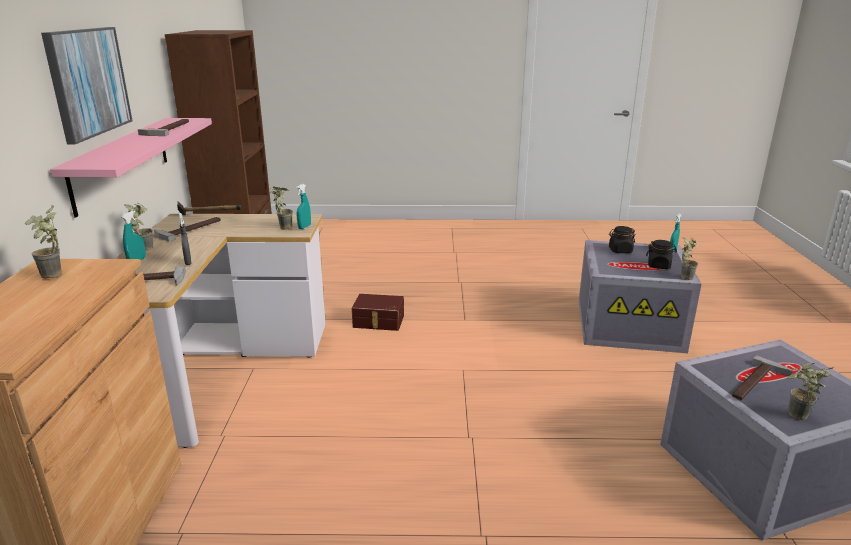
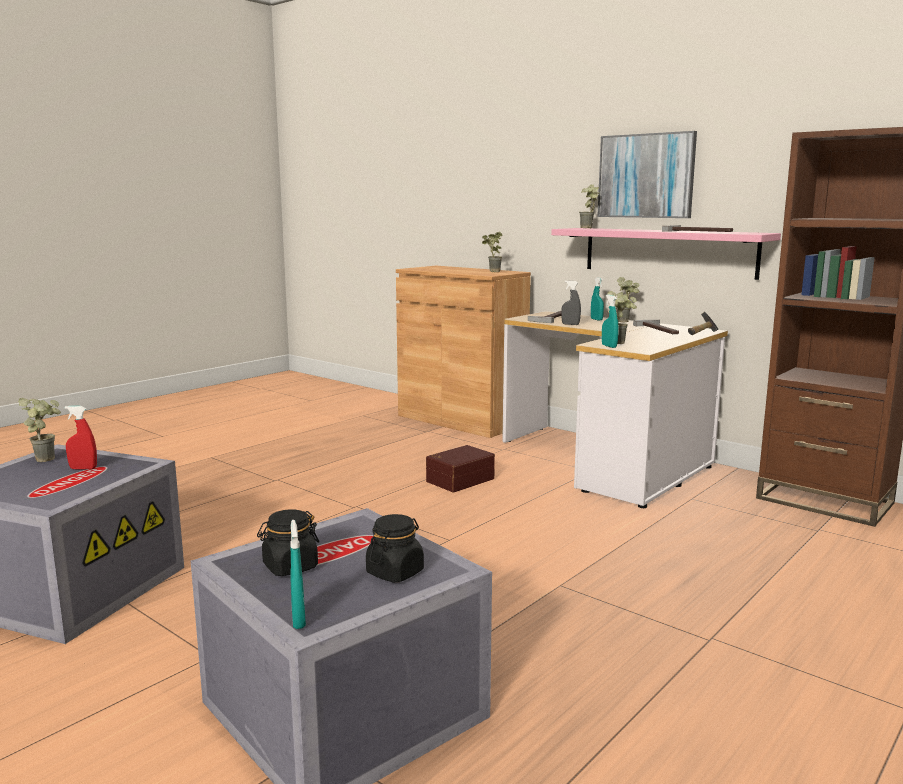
camera: 130 degrees right, 10 degrees down
brown storage box [352,294,404,331] -> brown storage box moved to [426,445,495,492]
potted plant [681,237,701,280] -> potted plant moved to [579,184,599,228]
hammer [732,355,792,400] -> red spray bottle [65,406,97,470]

